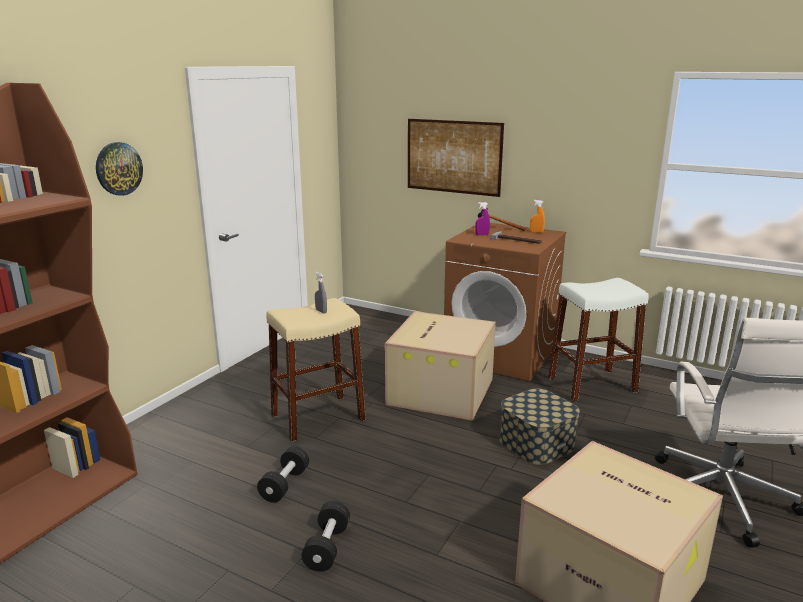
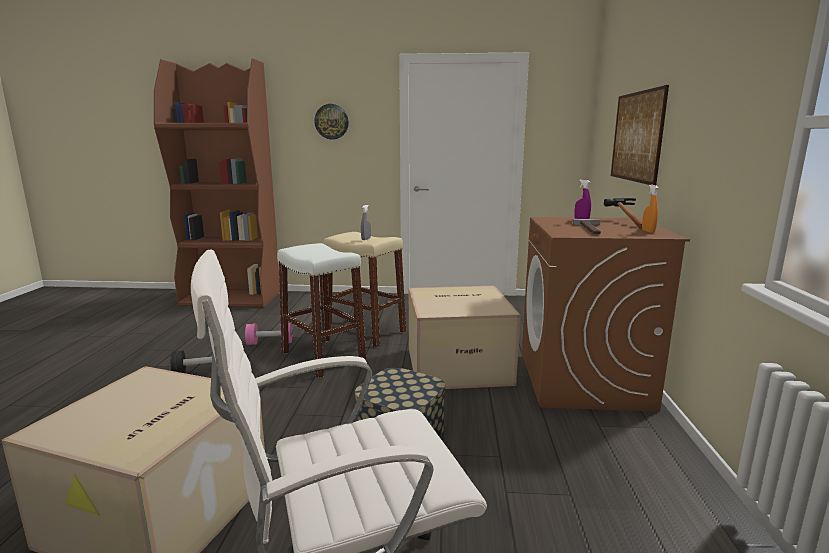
camera: 65 degrees right, 5 degrees down
black dumbbell [257,446,309,503] -> pink dumbbell [245,322,293,345]
white stool [548,278,649,402] -> white stool moved to [277,243,367,378]

